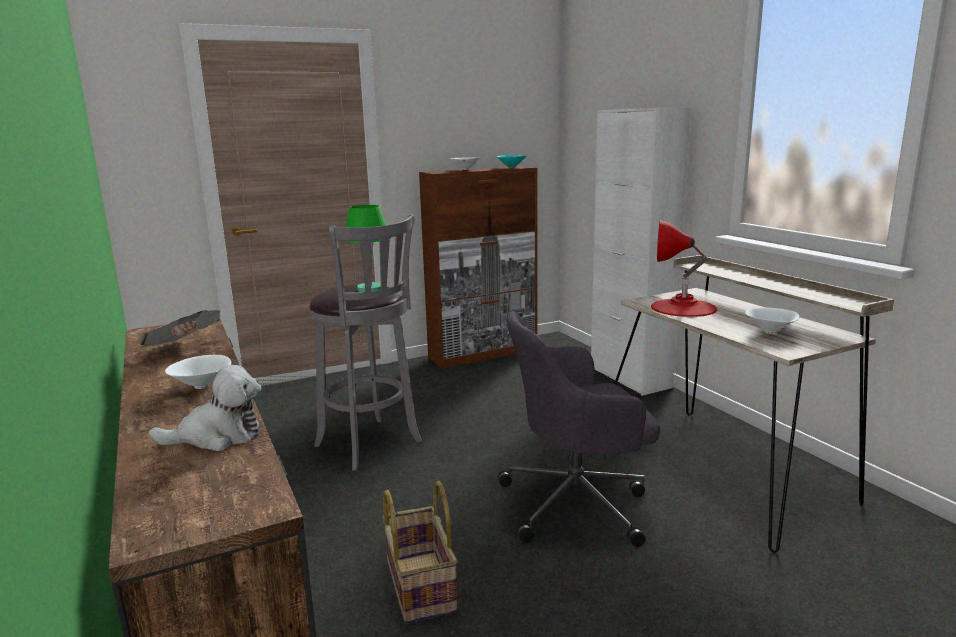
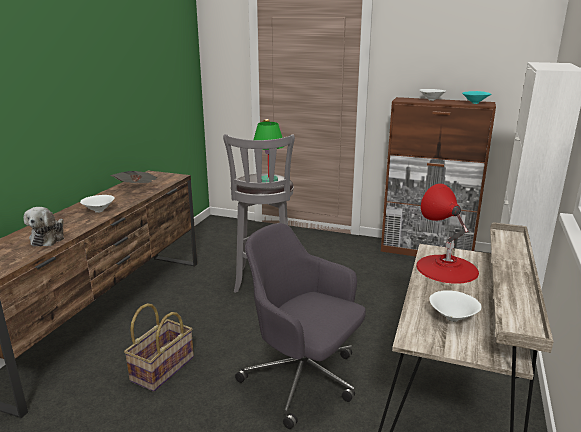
camera: 45 degrees right, 5 degrees up
plush toy [149,365,261,451] -> plush toy turned 60 degrees clockwise [24,207,64,247]

